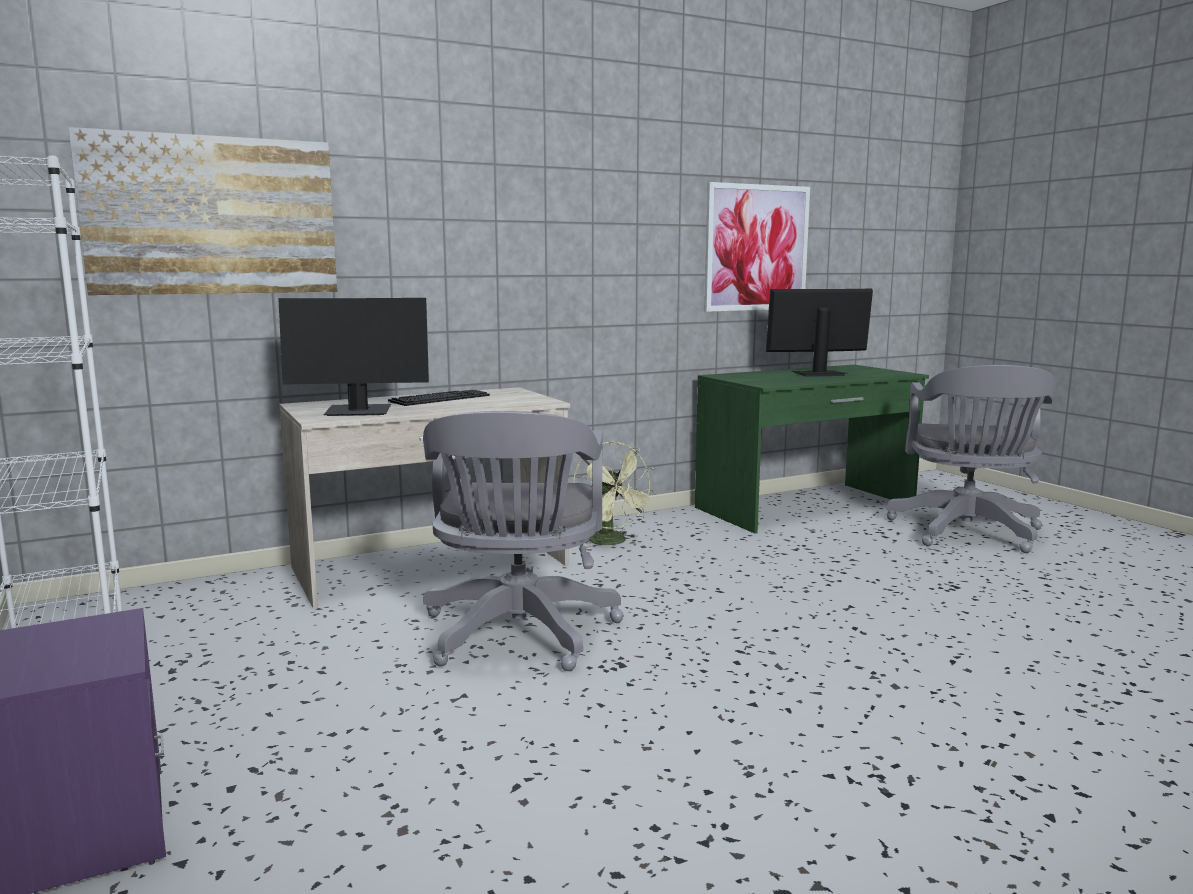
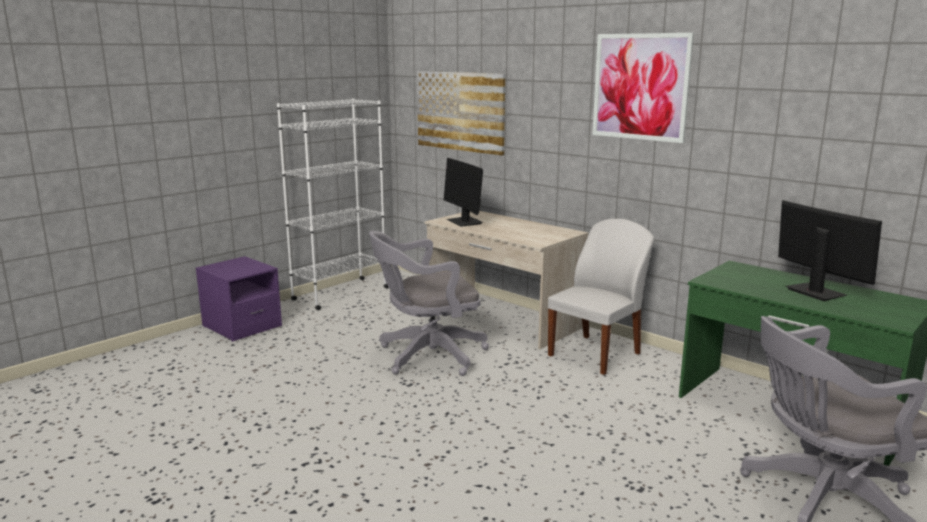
camera: 70 degrees right, 5 degrees up
keyboard [388,390,490,406] -> none
green fan [573,442,656,548] -> white chair [548,219,654,375]
picture [705,182,810,312] -> picture moved to [592,33,694,143]

